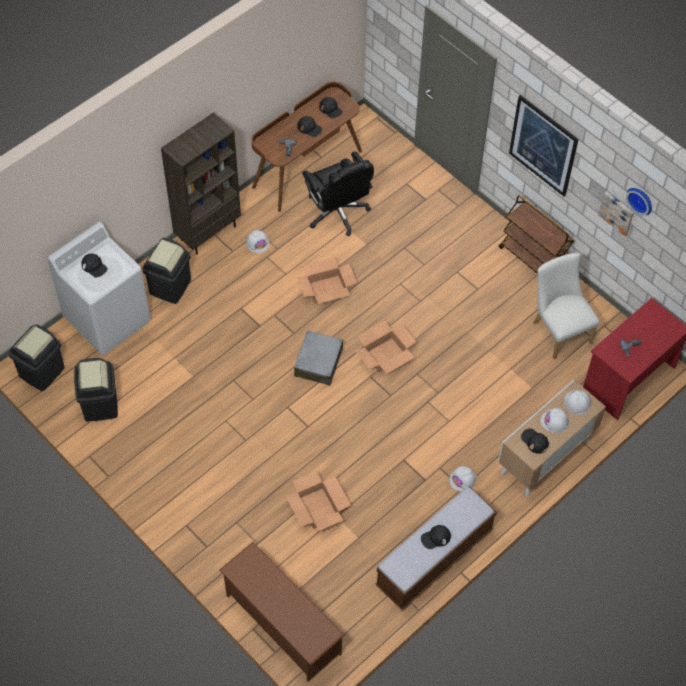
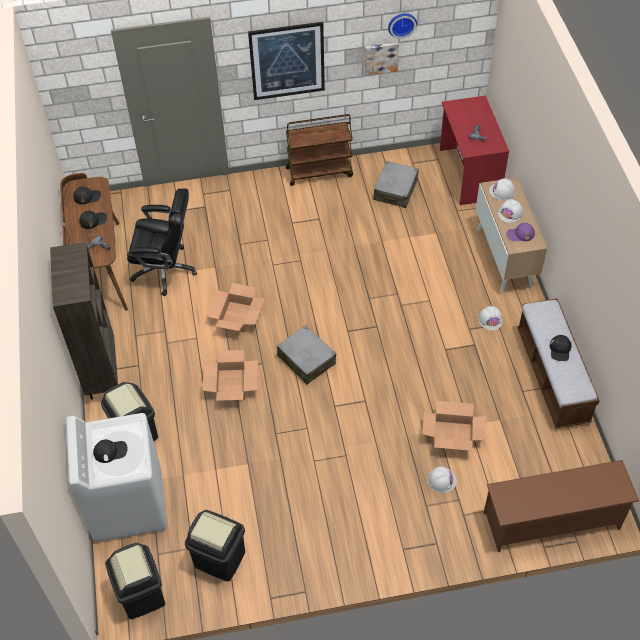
camera: 55 degrees left, 5 degrees down
white hard hat [246,230,270,253] -> white hard hat moved to [427,467,457,493]
cardboard box [356,320,416,374] -> cardboard box moved to [203,350,258,401]
black cap [521,428,549,454] -> purple cap [507,223,535,242]
white chair [533,253,600,359] -> grey suitcase [373,161,419,208]

